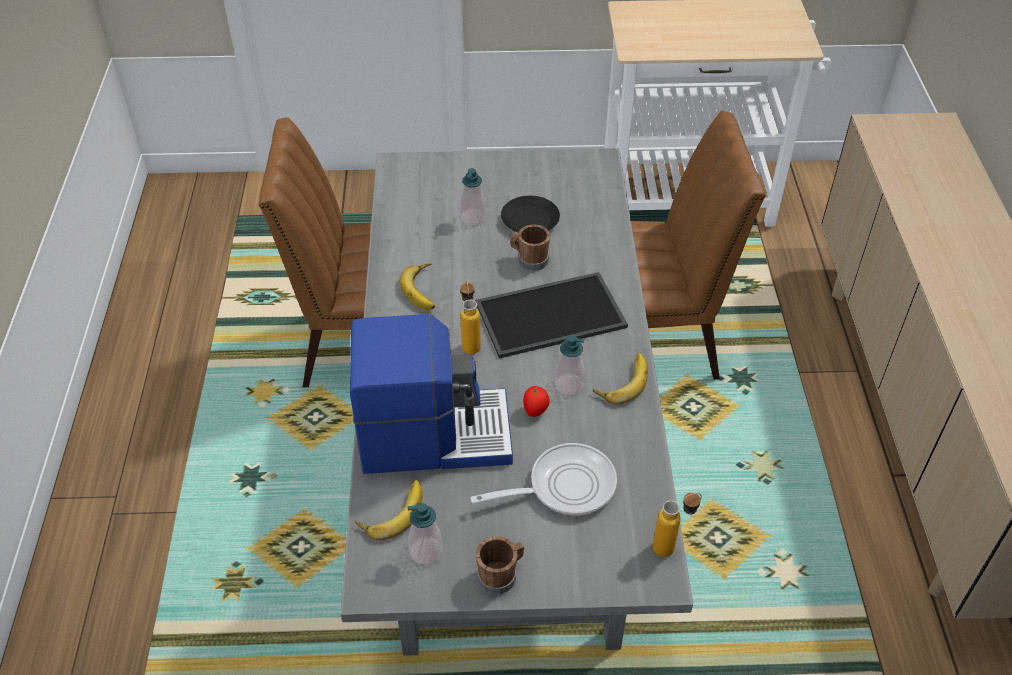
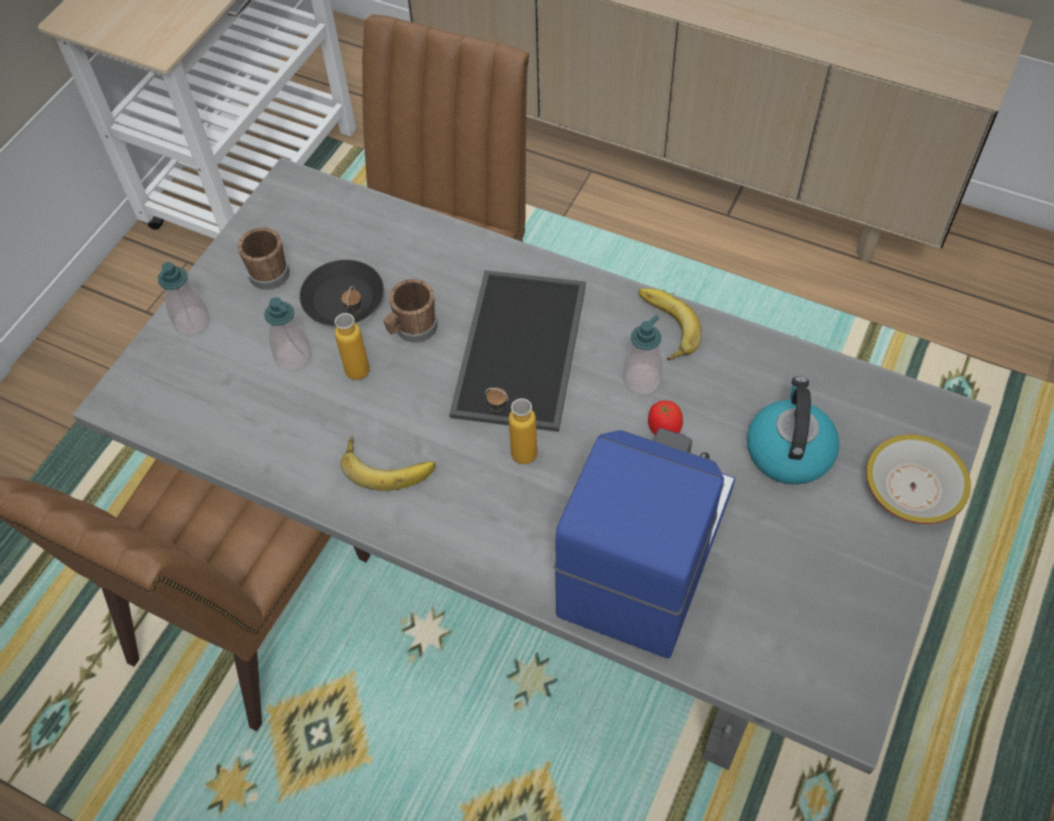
camera: 60 degrees left, 10 degrees up
banana [355,480,423,540] -> none
soap dispenser [408,503,443,565] -> soap dispenser moved to [157,262,210,335]
frying pan [470,443,617,516] -> kettle [747,376,840,484]
brown mug [476,536,524,594] -> brown mug moved to [237,227,290,290]
bottle [653,493,702,557] -> bottle moved to [335,285,370,380]
none -> bowl [866,434,971,524]

